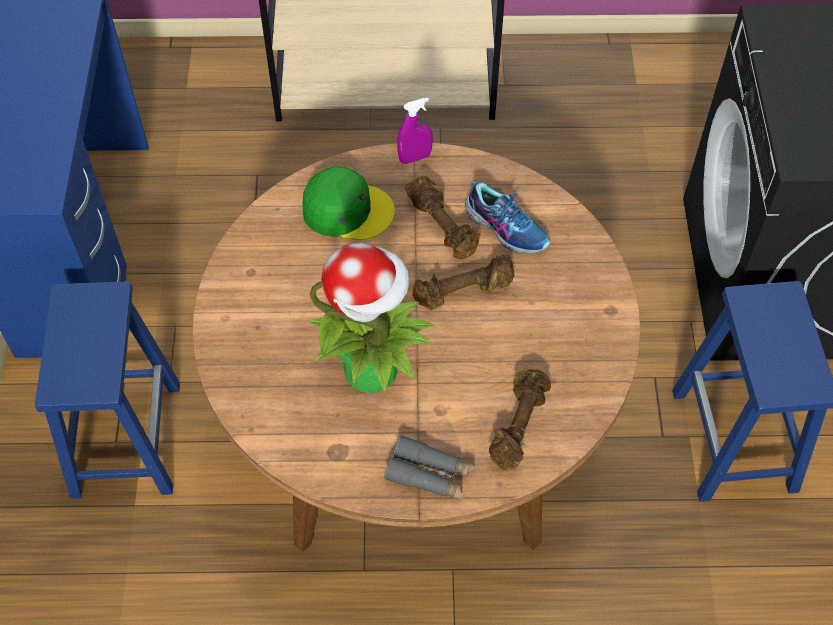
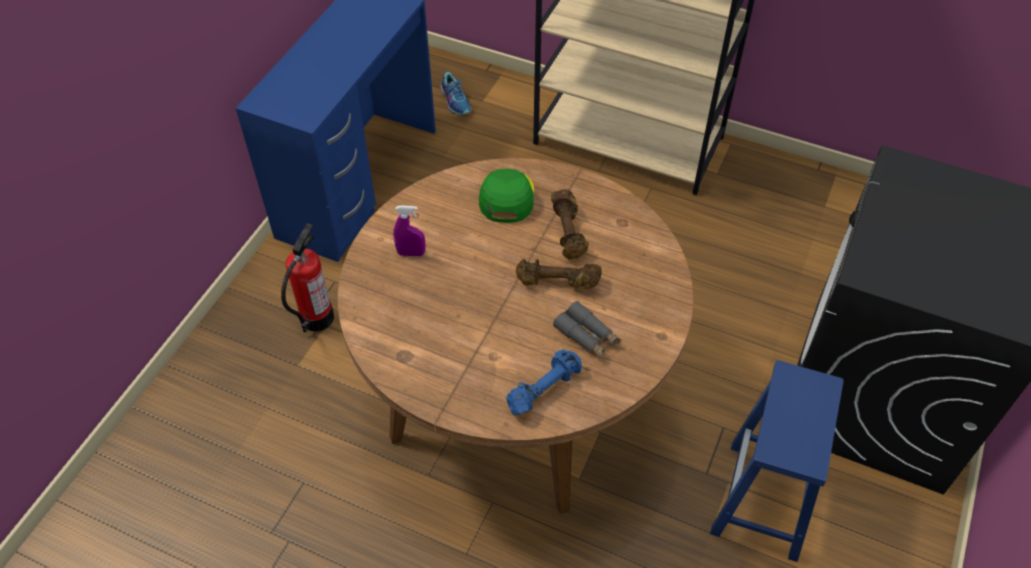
camera: 25 degrees right, 5 degrees down
blue stool [35,282,180,499] -> fire extinguisher [281,223,334,333]
green cap [302,166,395,240] -> green cap turned 120 degrees counterclockwise [479,168,534,223]
potted plant [308,243,434,393] -> none
grey binoculars [384,435,475,500] -> grey binoculars moved to [553,301,621,359]
purple spray bottle [397,97,433,164] -> purple spray bottle moved to [393,205,426,256]
shoe [465,182,550,253] -> shoe moved to [440,72,471,115]
brown dumbbell [489,369,551,470] -> blue dumbbell [506,350,582,416]

